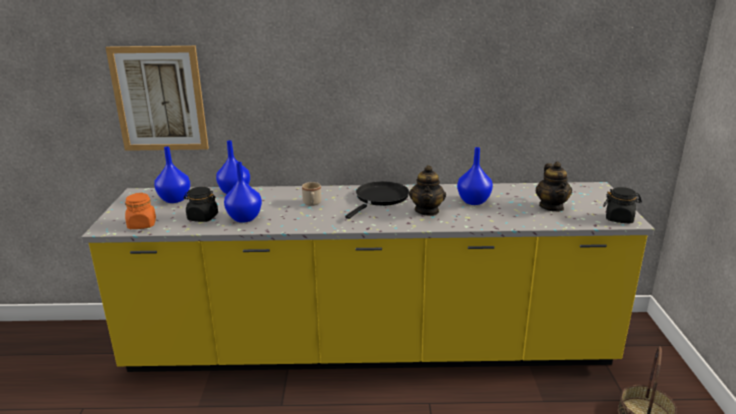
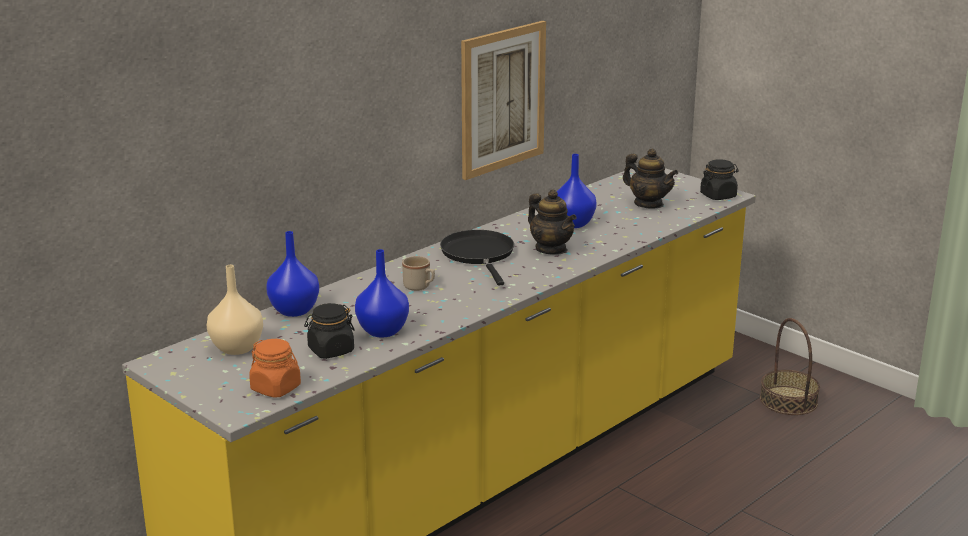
camera: 45 degrees left, 0 degrees up
picture [105,46,209,151] -> picture moved to [461,21,546,180]
blue vase [154,146,190,203] -> beige vase [207,265,263,355]

